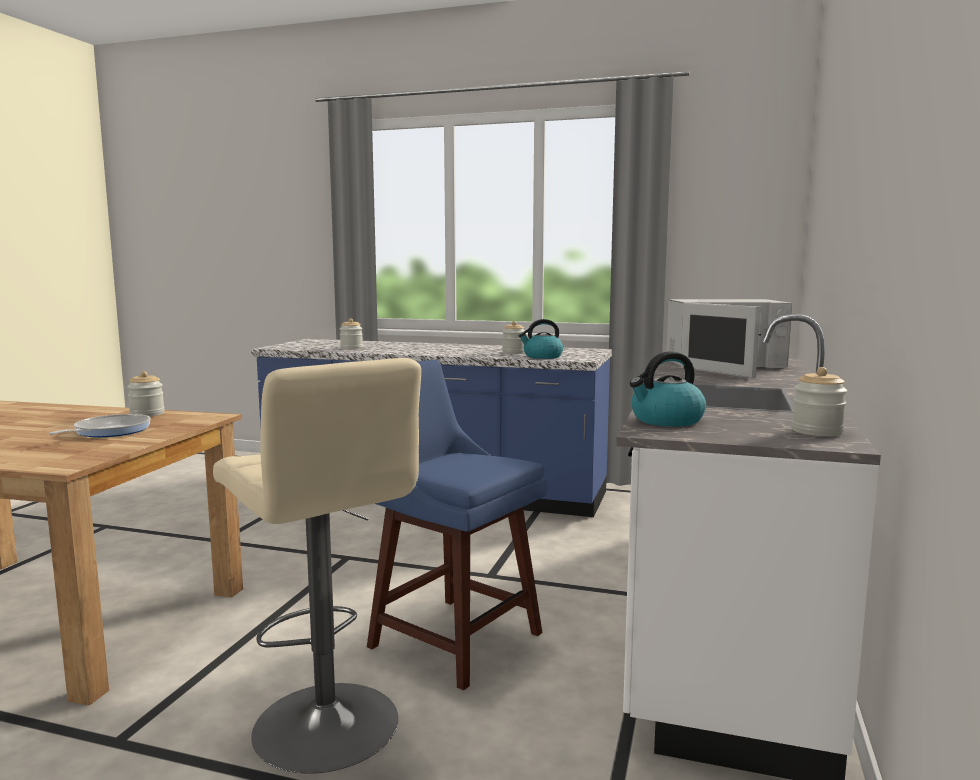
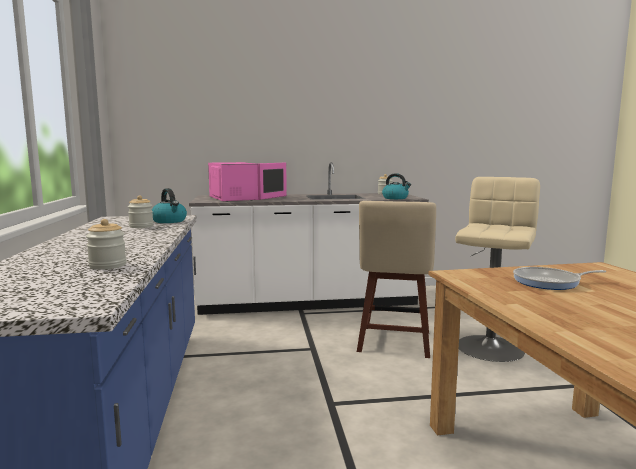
camera: 115 degrees left, 0 degrees up
jar [127,371,165,417] -> none
blue stool [367,360,547,690] -> beige stool [357,201,436,358]
white microwave [666,299,792,378] -> pink microwave [208,162,287,202]

